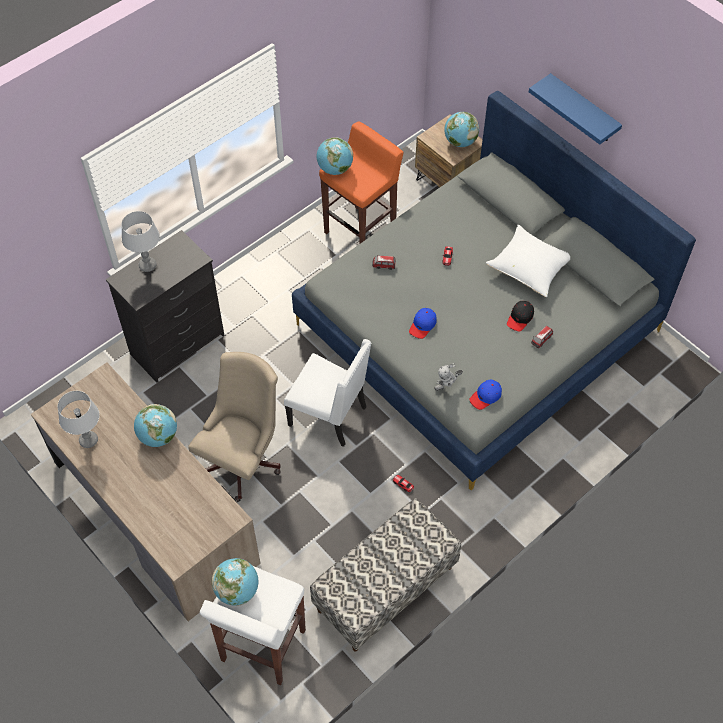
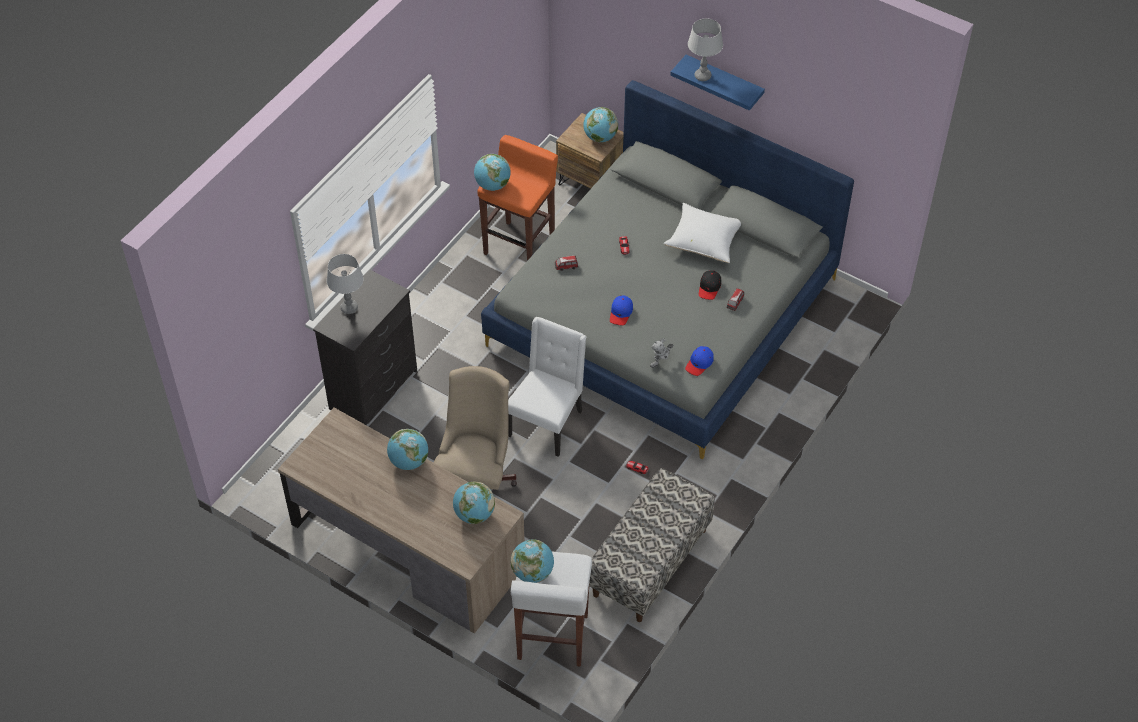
camera: 15 degrees left, 5 degrees down
grey table lamp [58,391,100,448] -> grey table lamp moved to [688,19,723,81]
white chair [284,339,371,447] -> white chair turned 75 degrees counterclockwise [508,317,586,457]
none -> globe [453,482,495,524]

